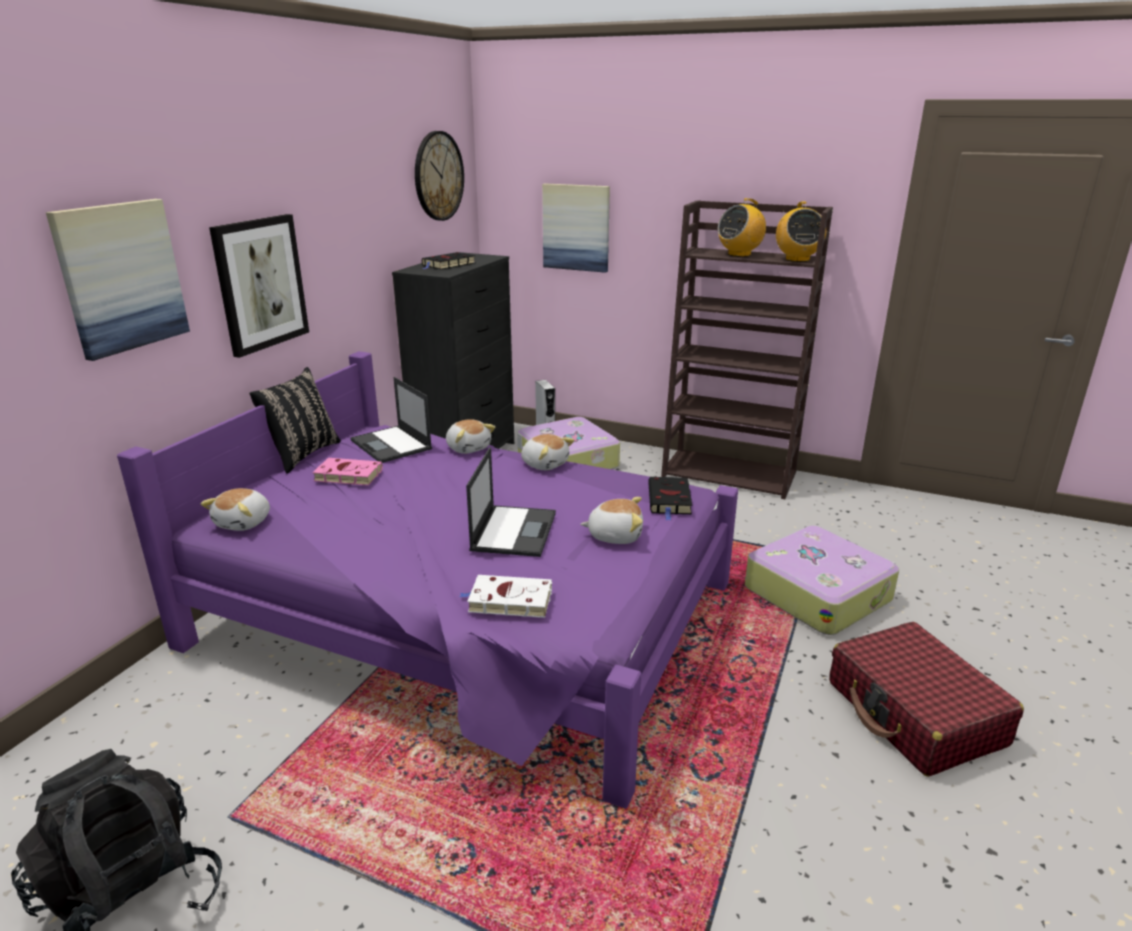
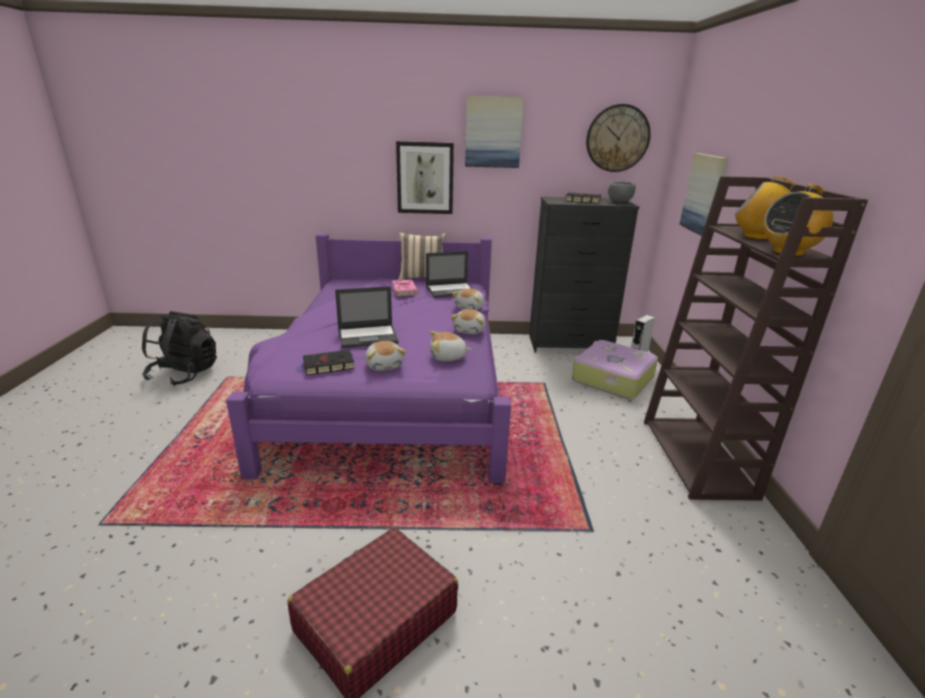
camera: 65 degrees right, 0 degrees up
picture [46,199,190,361] -> picture moved to [465,96,524,168]
plush toy [200,488,270,531] -> plush toy moved to [430,331,471,361]
black pillow [249,367,341,474] -> beige pillow [398,233,446,280]
laptop [351,377,432,463] -> laptop turned 135 degrees counterclockwise [426,251,473,298]
white book [459,575,552,618] -> none
black book [648,476,692,520] -> black book moved to [295,350,355,375]
suitcase [745,526,899,635] -> none
none -> grey bowl [608,181,636,202]

